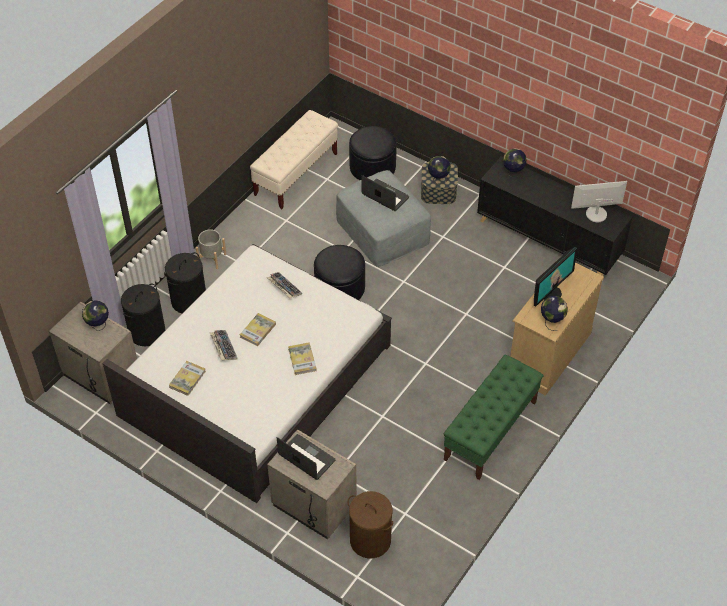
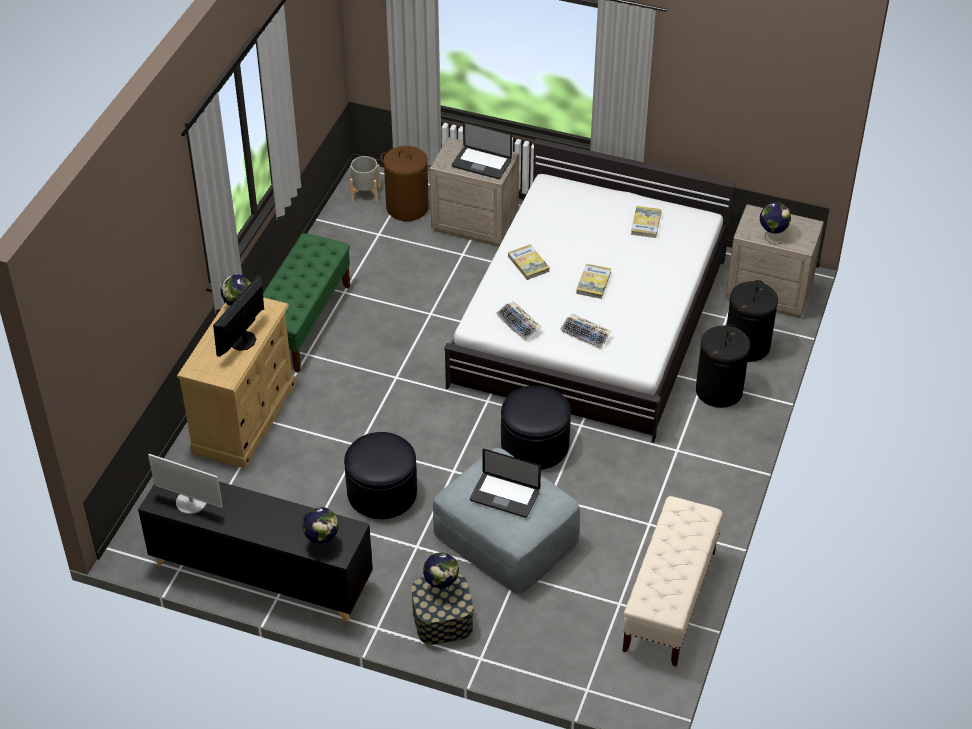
camera: 165 degrees right, 5 degrees down
grey planter [196,229,226,269] -> grey planter moved to [350,156,381,203]
keyboard [210,330,237,360] -> keyboard moved to [497,301,541,341]
black ottoman [349,126,397,180] -> black ottoman moved to [344,432,417,519]
monitor [571,181,627,222] -> monitor turned 45 degrees clockwise [148,454,223,514]

